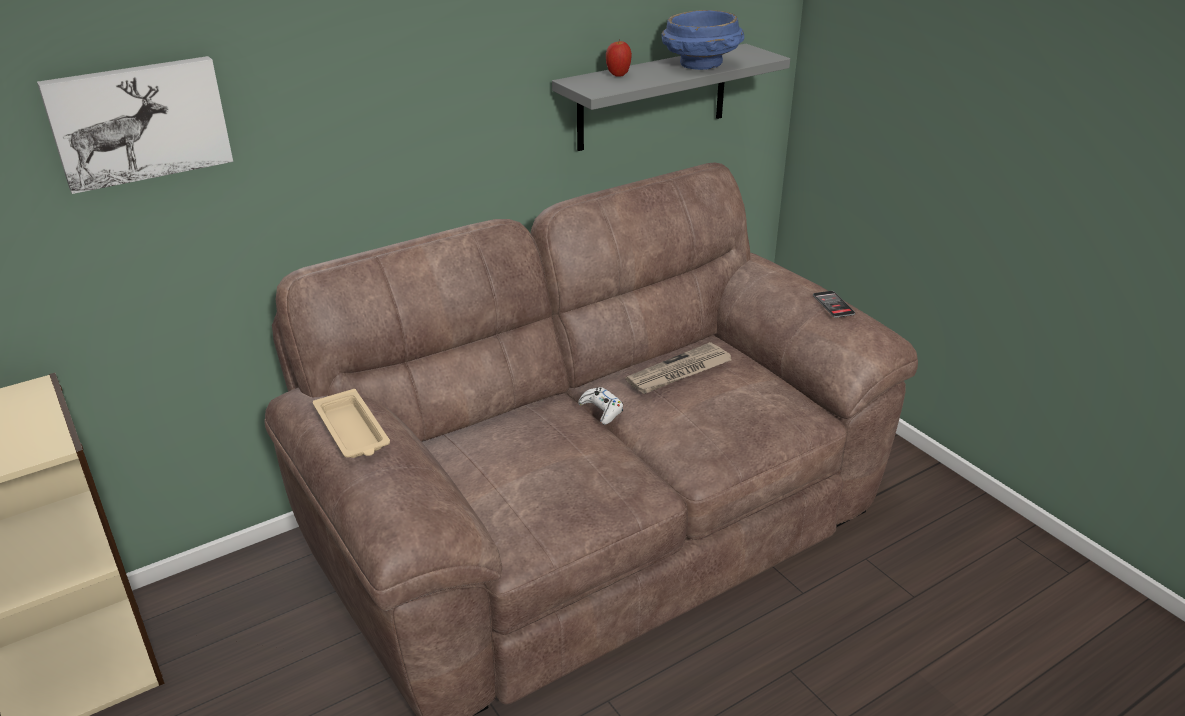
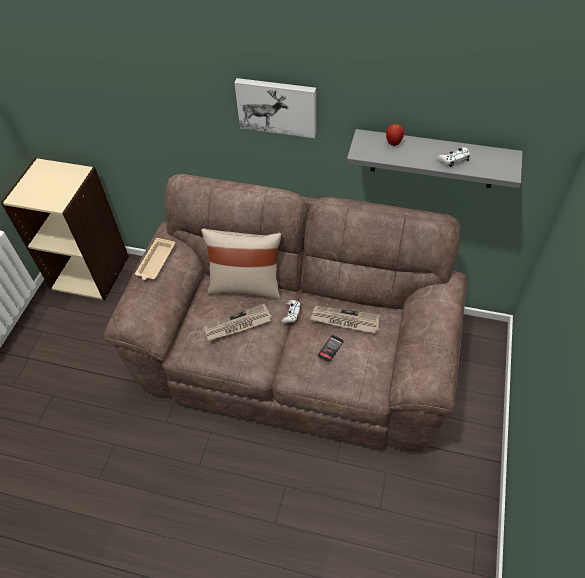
camera: 50 degrees right, 20 degrees up
picture [37,56,233,194] -> picture moved to [234,78,316,138]
blue bowl [662,10,744,70] -> white game controller [437,147,470,167]
phone [813,291,855,318] -> phone moved to [317,335,344,362]
none -> beige pillow [201,228,281,299]
none -> newspaper [205,303,272,341]

